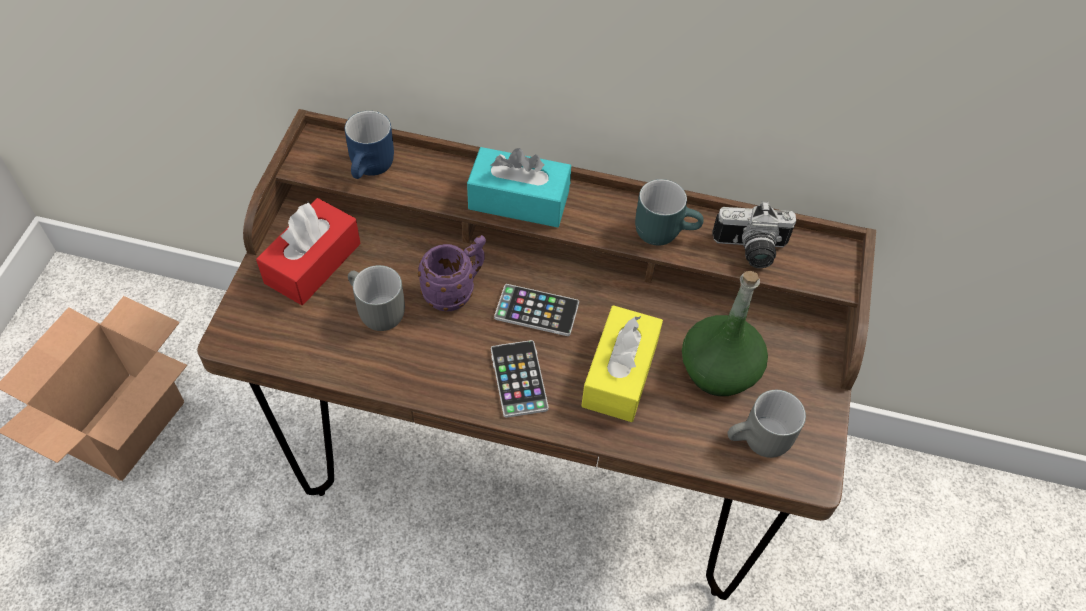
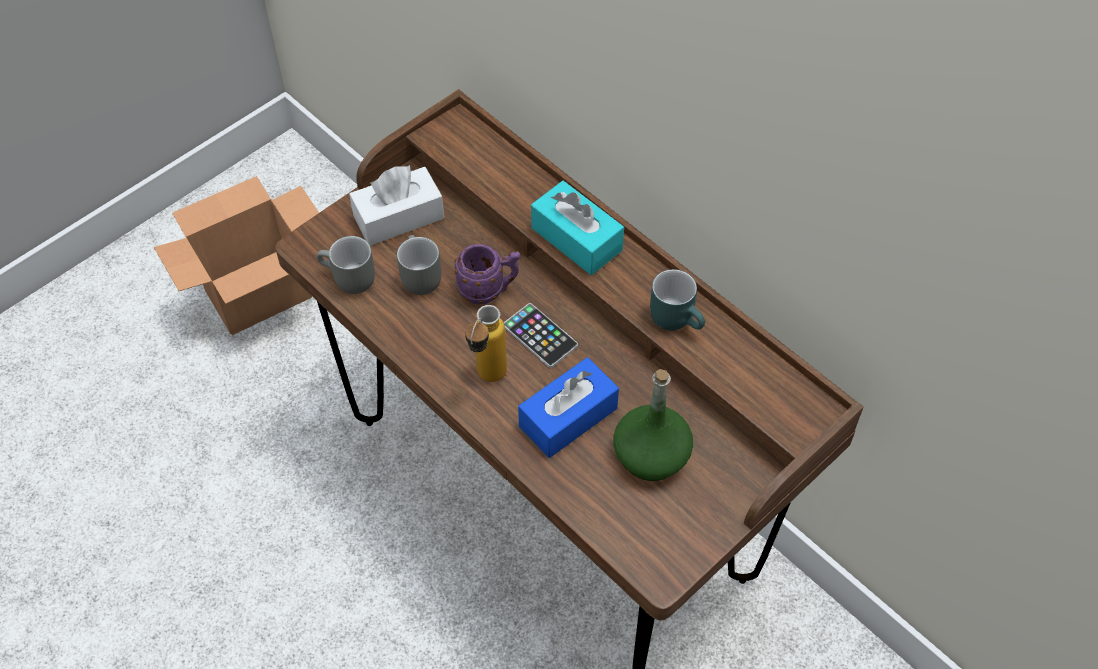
camera: 35 degrees right, 0 degrees up
red tissue box [256,198,361,305] -> white tissue box [349,165,444,246]
blue mug [345,111,394,179] -> none
phone [491,340,549,418] -> bottle [465,305,507,382]
yellow tissue box [581,305,663,422] -> blue tissue box [518,357,619,458]
camera [712,201,796,268] -> none
grey mug [728,390,806,458] -> grey mug moved to [317,236,375,294]

